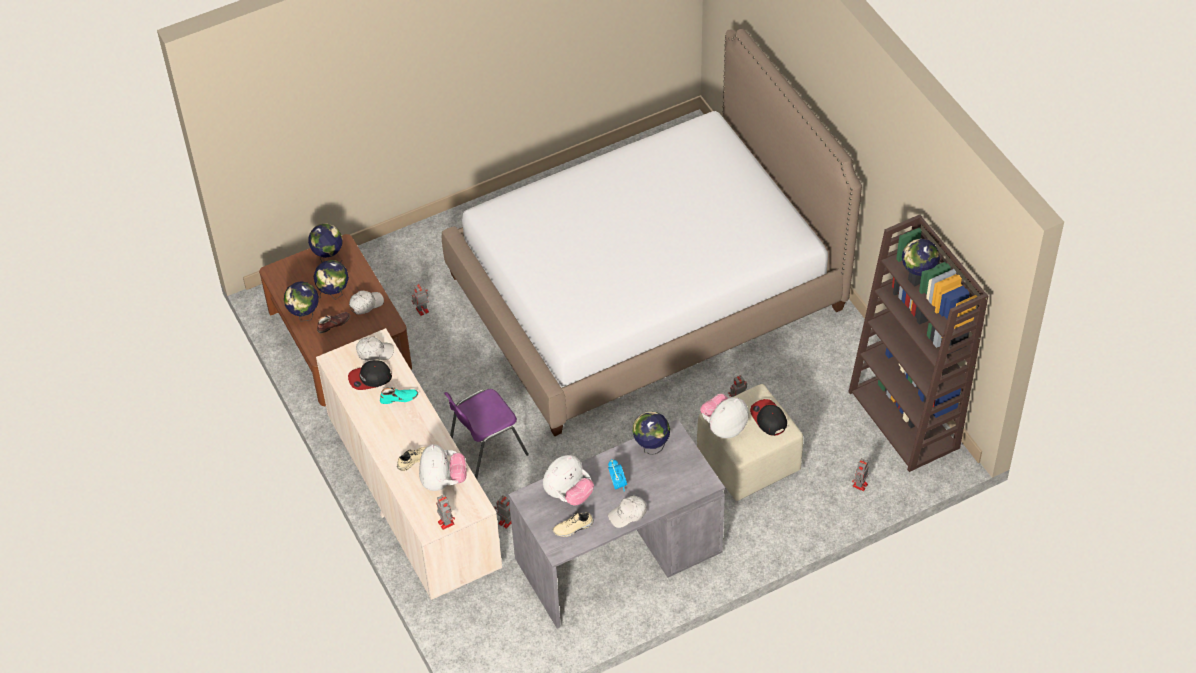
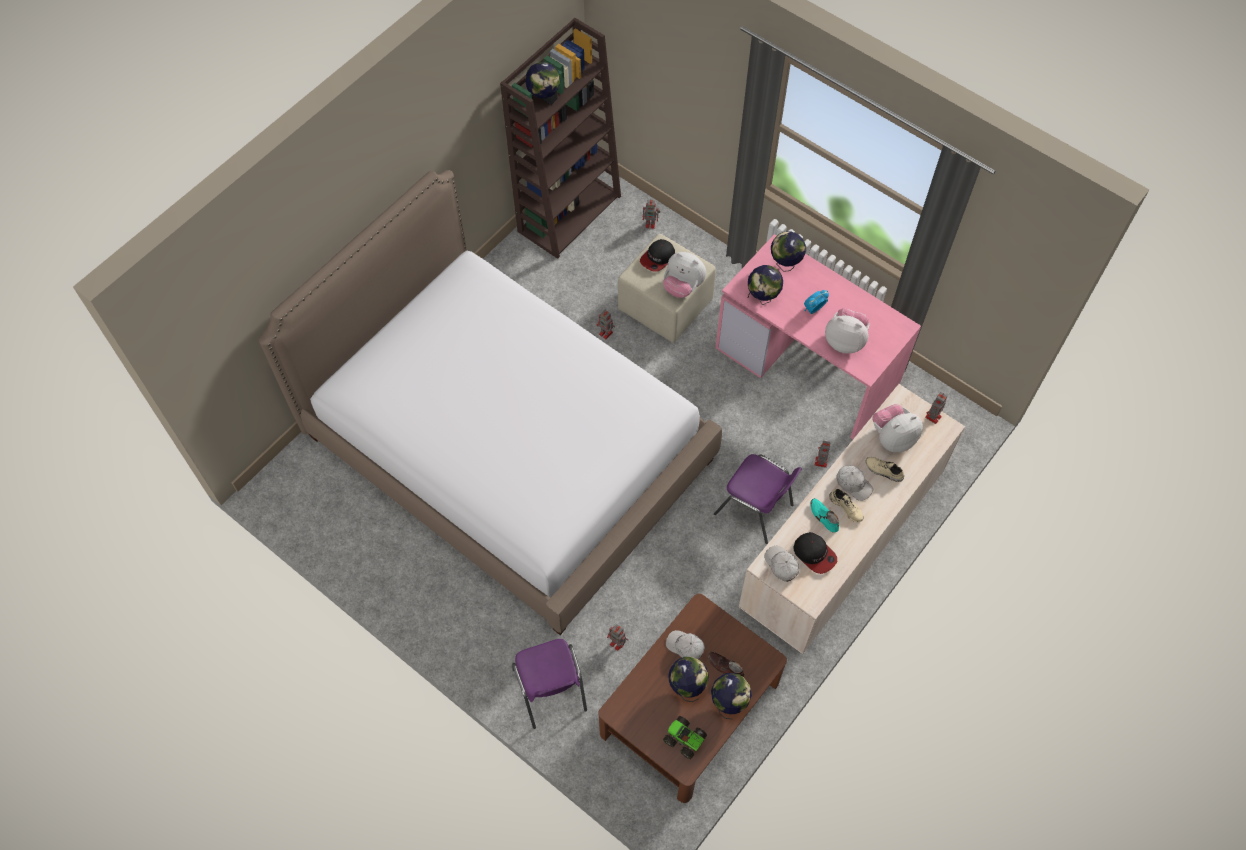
camera: 115 degrees left, 10 degrees up
globe [308,223,343,263] -> globe moved to [771,231,806,272]
grey desk [509,419,725,629] -> pink desk [715,234,921,439]
beige shoe [553,512,593,537] -> beige shoe moved to [829,489,864,522]
white cap [608,496,647,528] -> white cap moved to [836,465,873,501]
none -> purple chair [512,639,587,729]
none -> toy truck [663,716,707,759]

